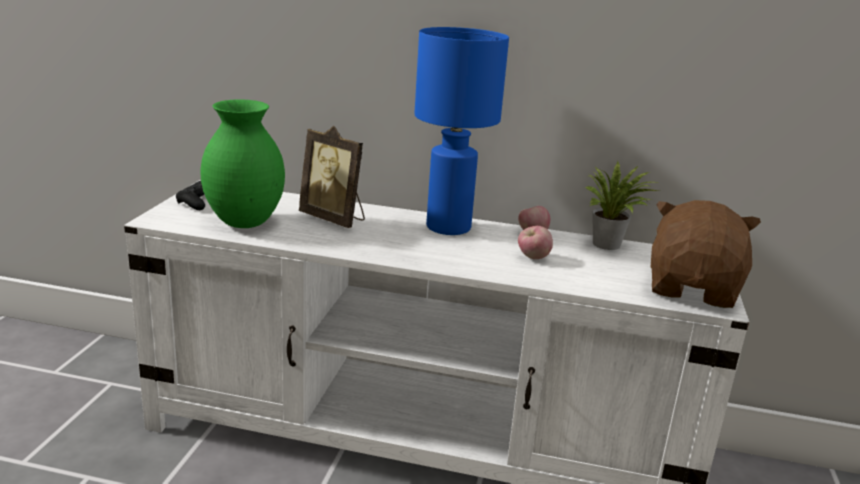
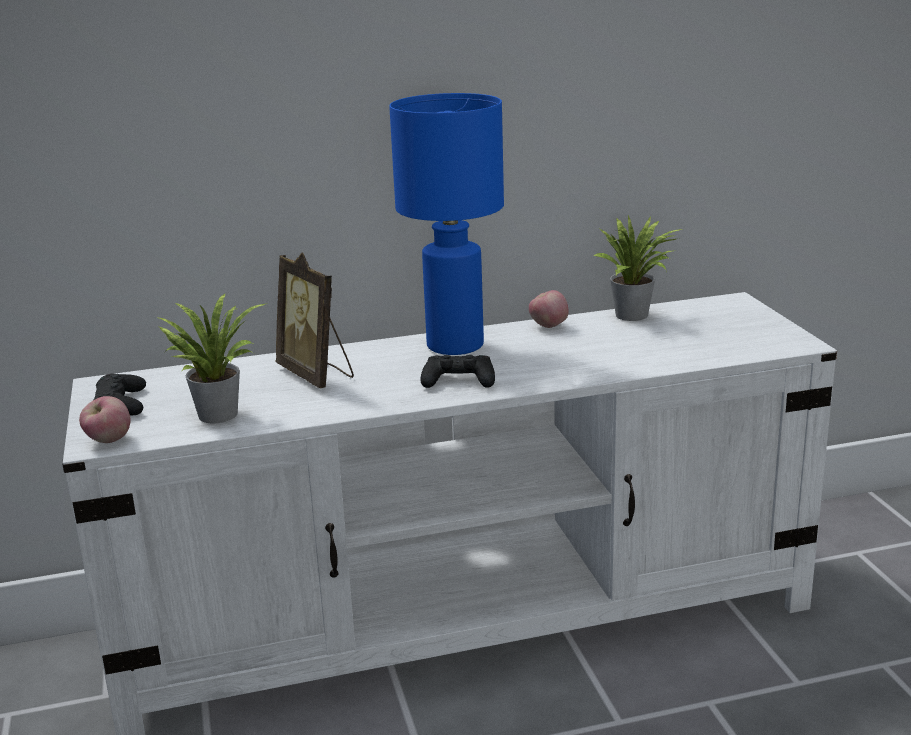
camera: 25 degrees left, 0 degrees up
green vase [200,100,285,228] -> potted plant [156,294,268,423]
picture frame [299,126,365,228] -> picture frame turned 45 degrees clockwise [276,252,354,389]
apple [518,226,553,259] -> apple moved to [79,396,131,443]
brown plush toy [651,200,761,308] -> none
none -> black game controller [420,355,495,388]

